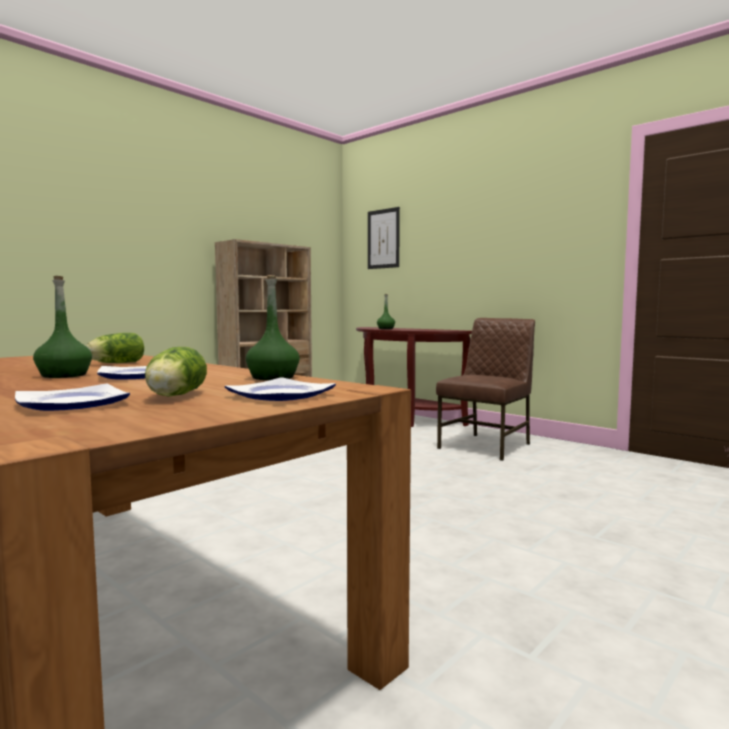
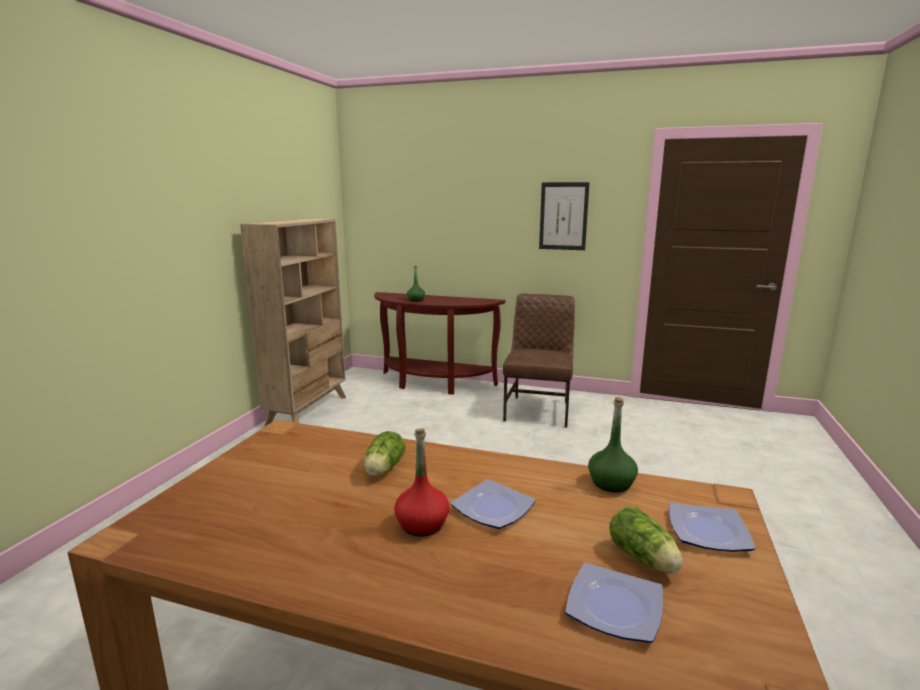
camera: 25 degrees left, 10 degrees up
green bottle [33,276,92,378] -> red bottle [394,428,449,537]
picture [368,207,400,269] -> picture moved to [539,182,590,250]

